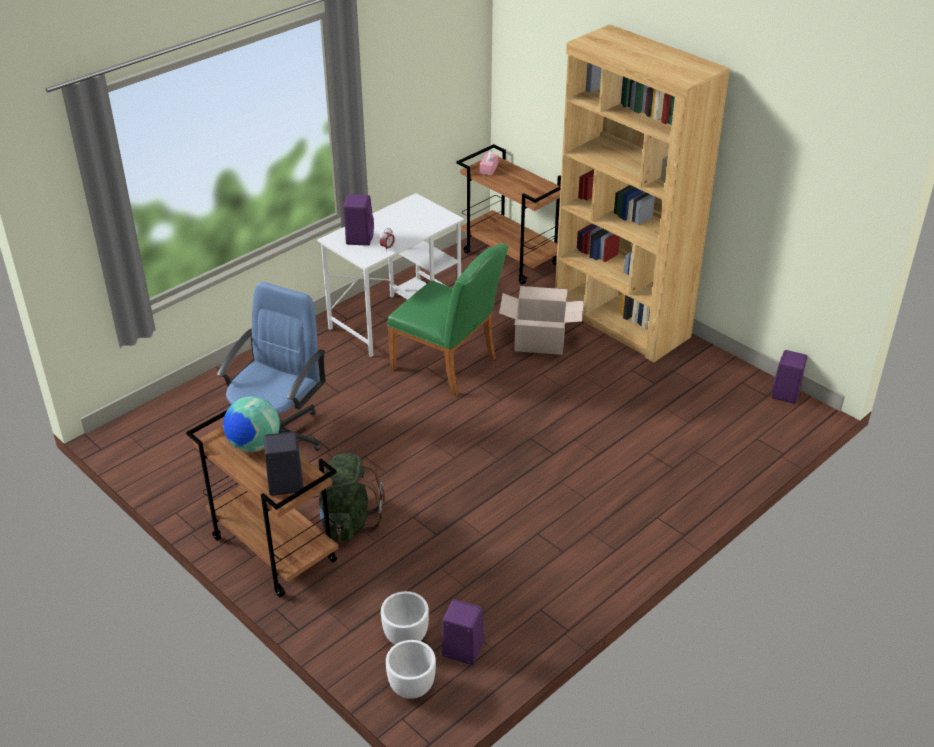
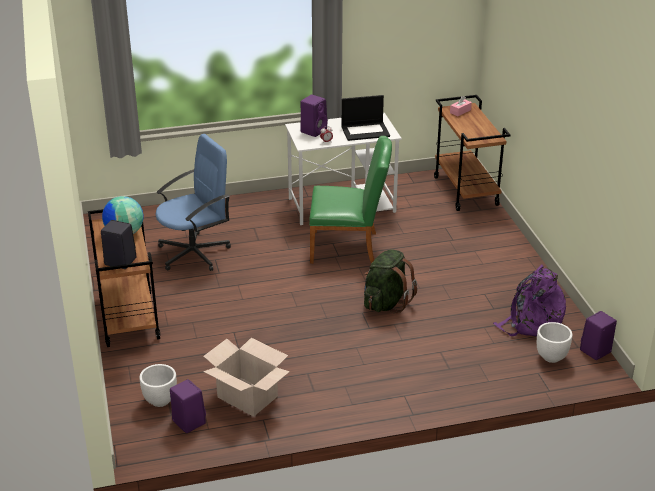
camera: 30 degrees right, 5 degrees down
green backpack [313,454,385,542] -> green backpack moved to [364,249,417,314]
white planter [386,640,436,699] -> white planter moved to [537,322,572,363]
green chair [387,243,508,396] -> green chair turned 60 degrees counterclockwise [309,136,392,264]
cardboard box [499,286,584,355] -> cardboard box moved to [203,338,290,417]
brown bookcase [555,24,730,362] -> none
none -> laptop [342,95,390,141]
none -> purple backpack [493,264,566,336]

